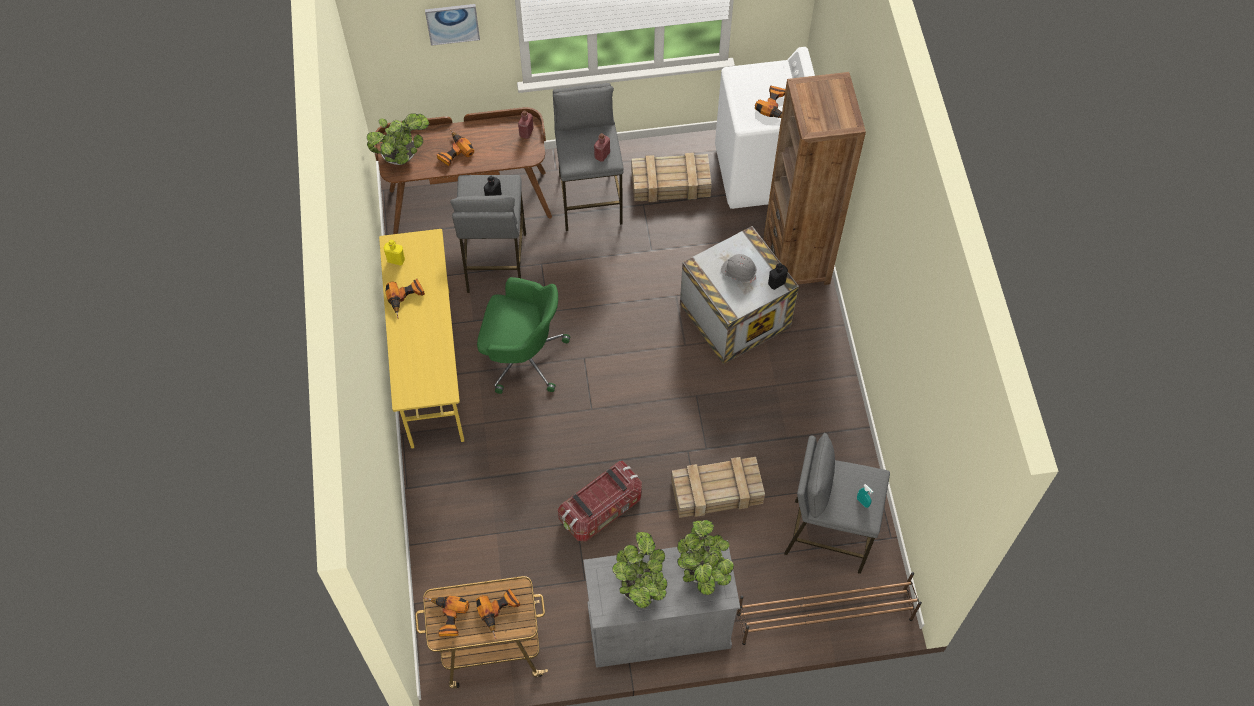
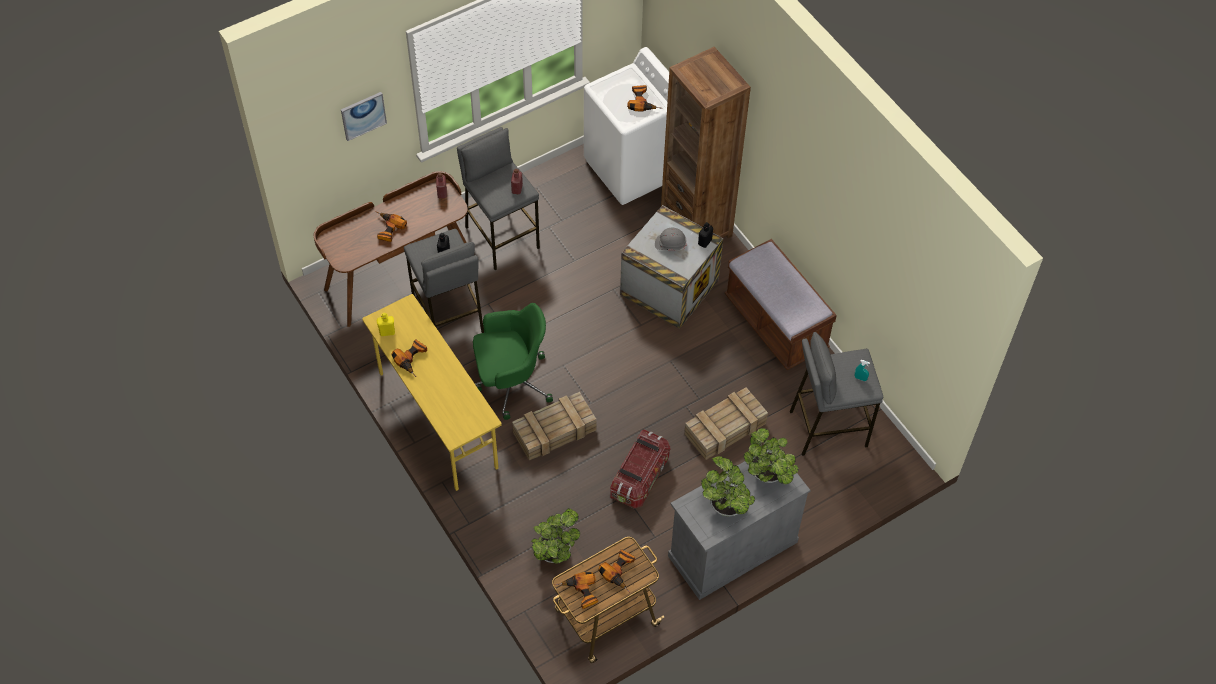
camera: 25 degrees left, 5 degrees down
potted plant [367,113,429,165] -> potted plant moved to [531,508,580,564]
crate [632,153,712,202] -> crate moved to [512,392,597,461]
brown shoe rack [737,572,922,645] -> none
none -> brown bench [725,239,837,370]

